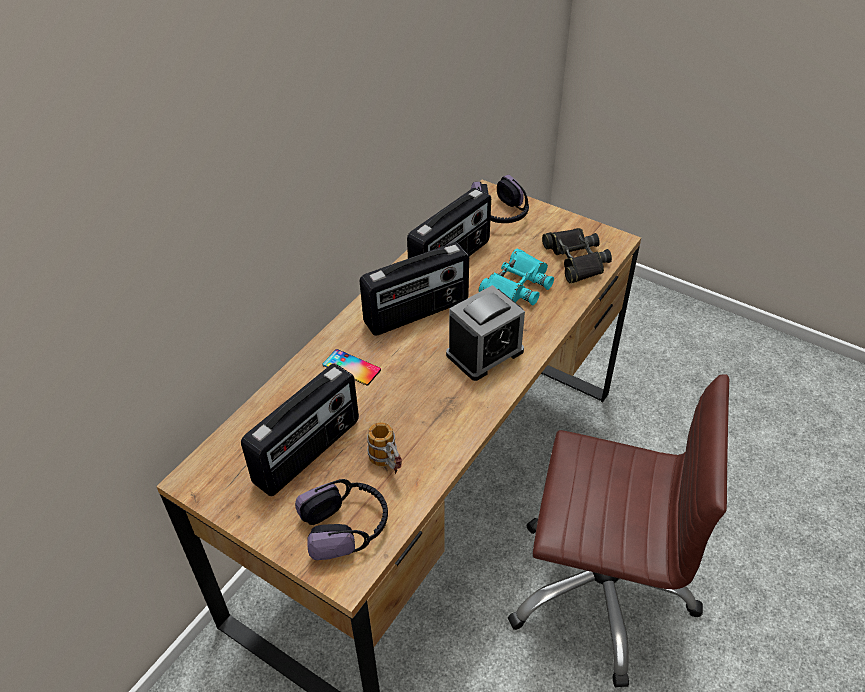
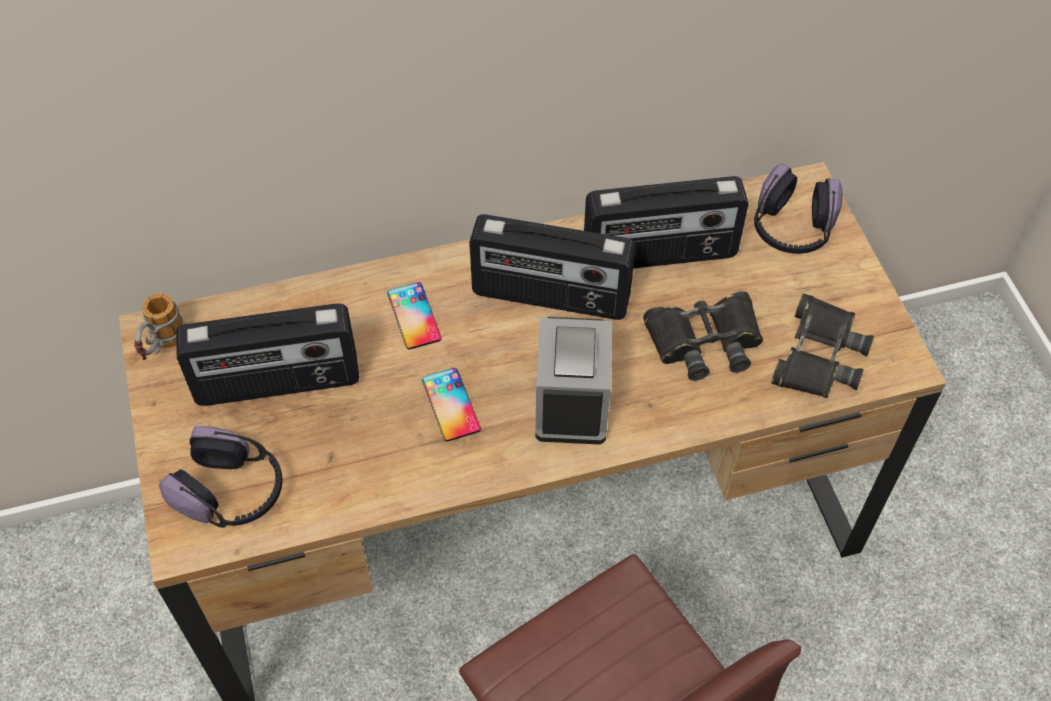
camera: 40 degrees right, 10 degrees up
mug [367,422,402,474] -> mug moved to [134,293,185,360]
alarm clock [446,285,525,381] -> alarm clock turned 90 degrees counterclockwise [535,317,612,445]
turquoise binoculars [479,249,554,305] -> black binoculars [643,291,763,381]
none -> phone [422,368,481,441]

